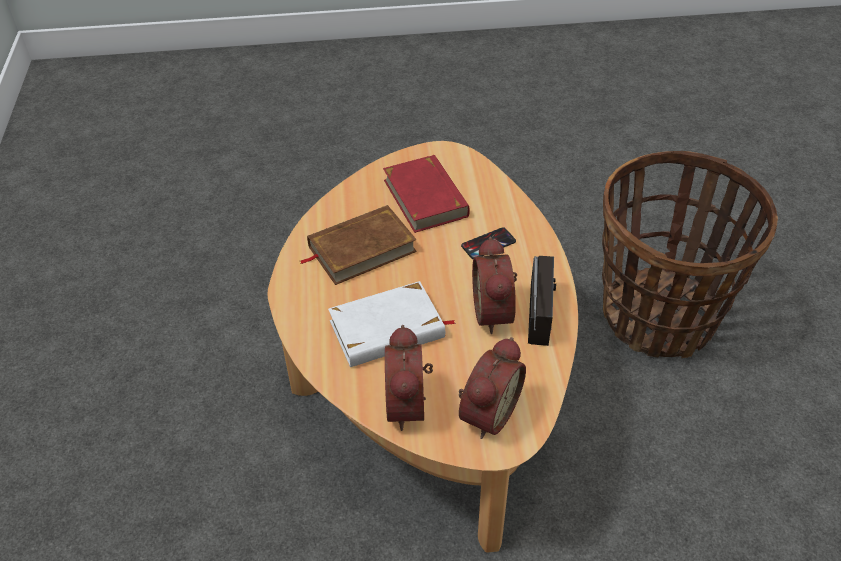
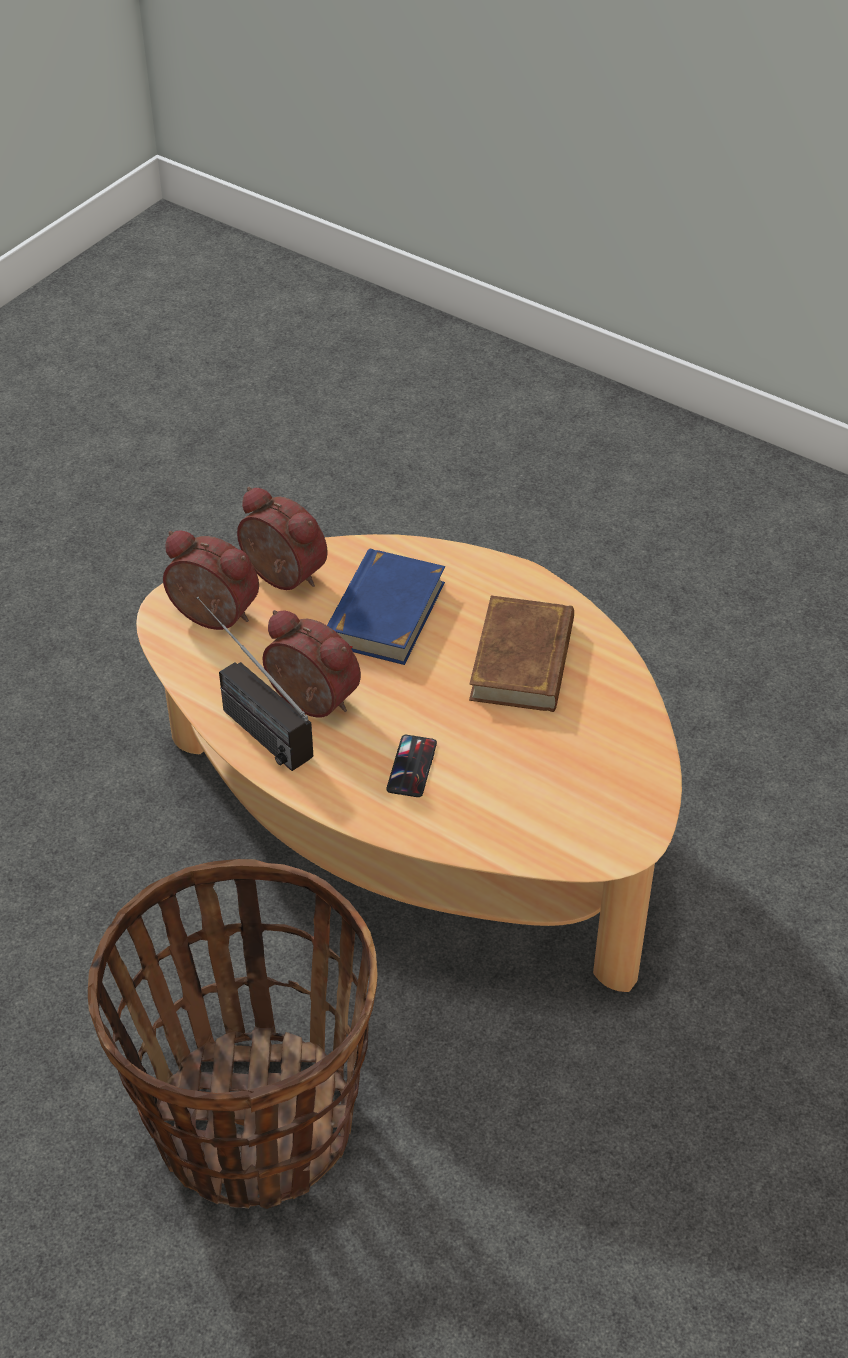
camera: 130 degrees right, 0 degrees up
white book [328,281,456,367] -> blue book [327,548,445,665]
red book [383,155,470,233] -> none
alarm clock [459,337,526,439] -> alarm clock turned 135 degrees clockwise [163,530,259,630]

